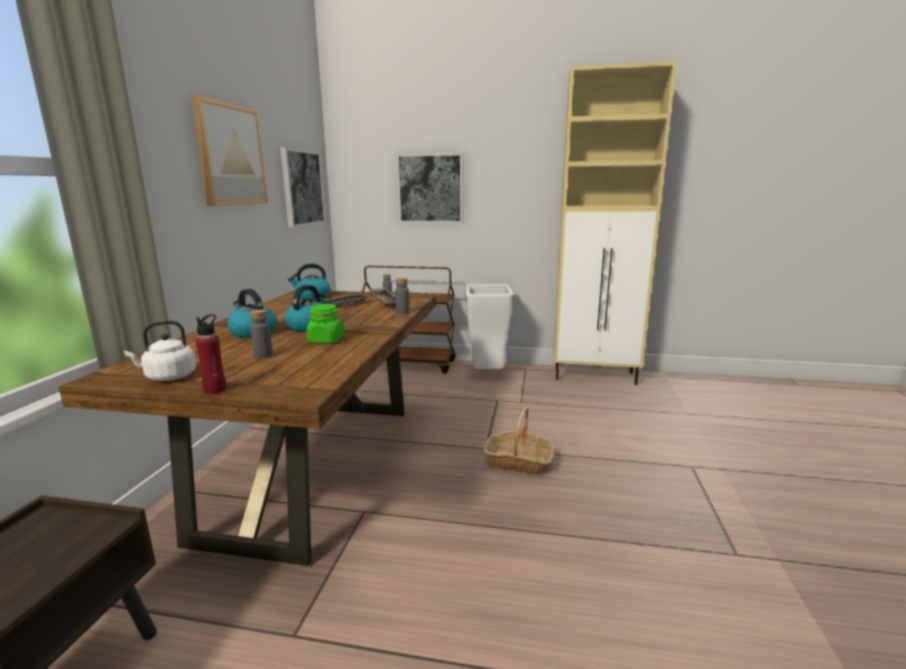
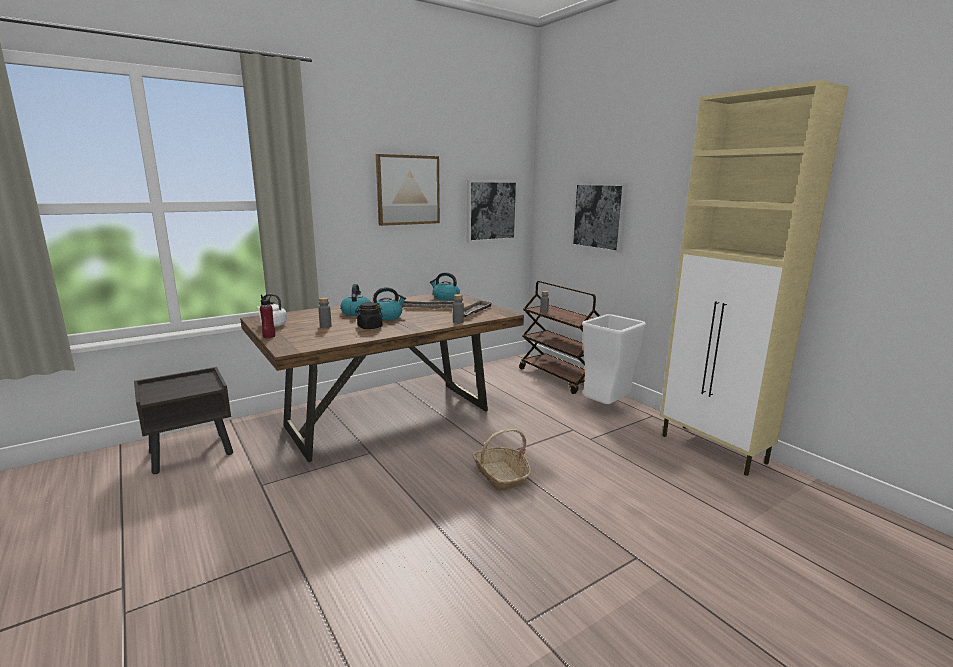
camera: 45 degrees right, 0 degrees up
green jar [307,304,344,343] -> black jar [355,302,383,329]

